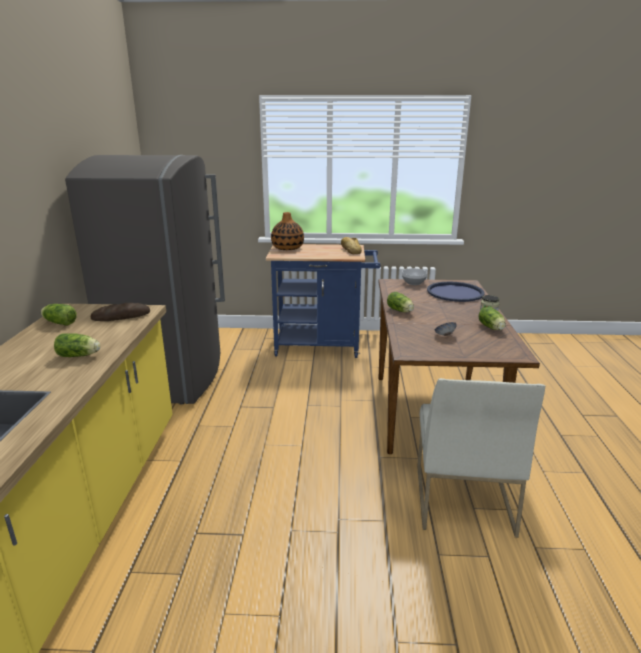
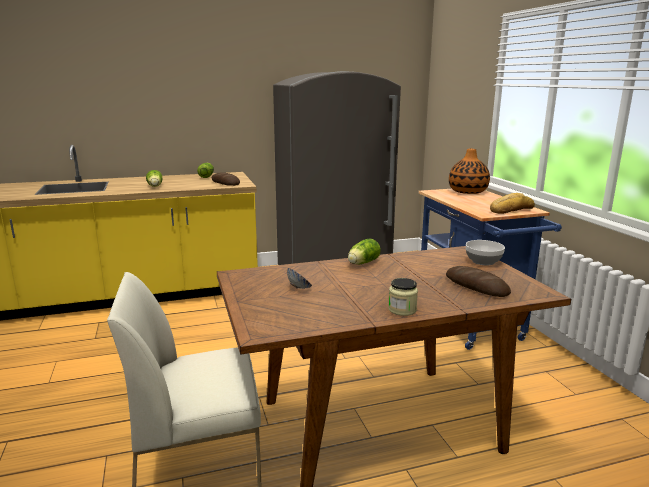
camera: 70 degrees right, 5 degrees down
blue tray [427,282,485,302] -> bread [446,266,511,297]
lettuce [478,307,506,330] -> none

